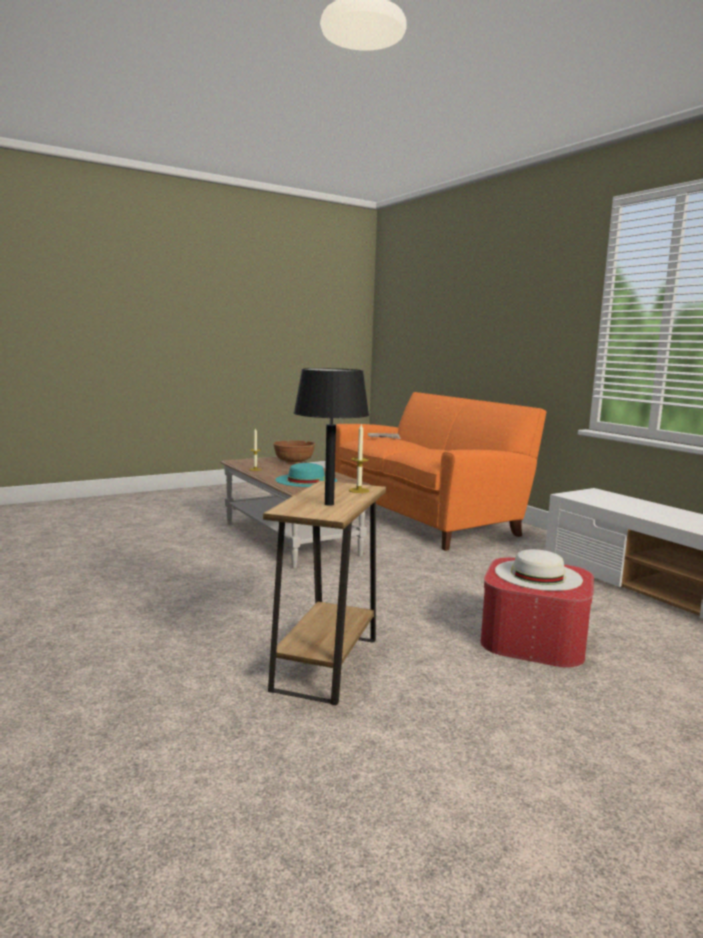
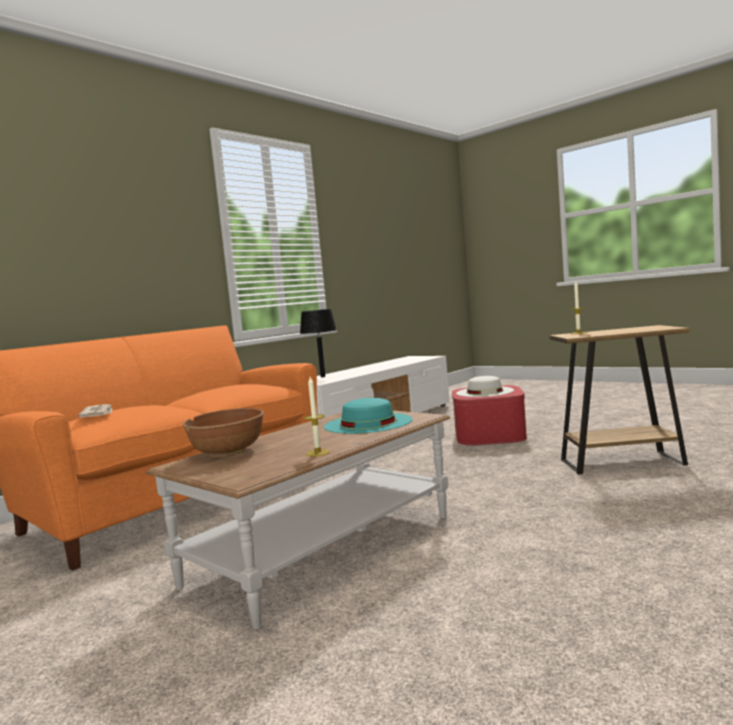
camera: 105 degrees left, 5 degrees down
black table lamp [294,368,369,506] -> black table lamp moved to [300,309,337,377]

